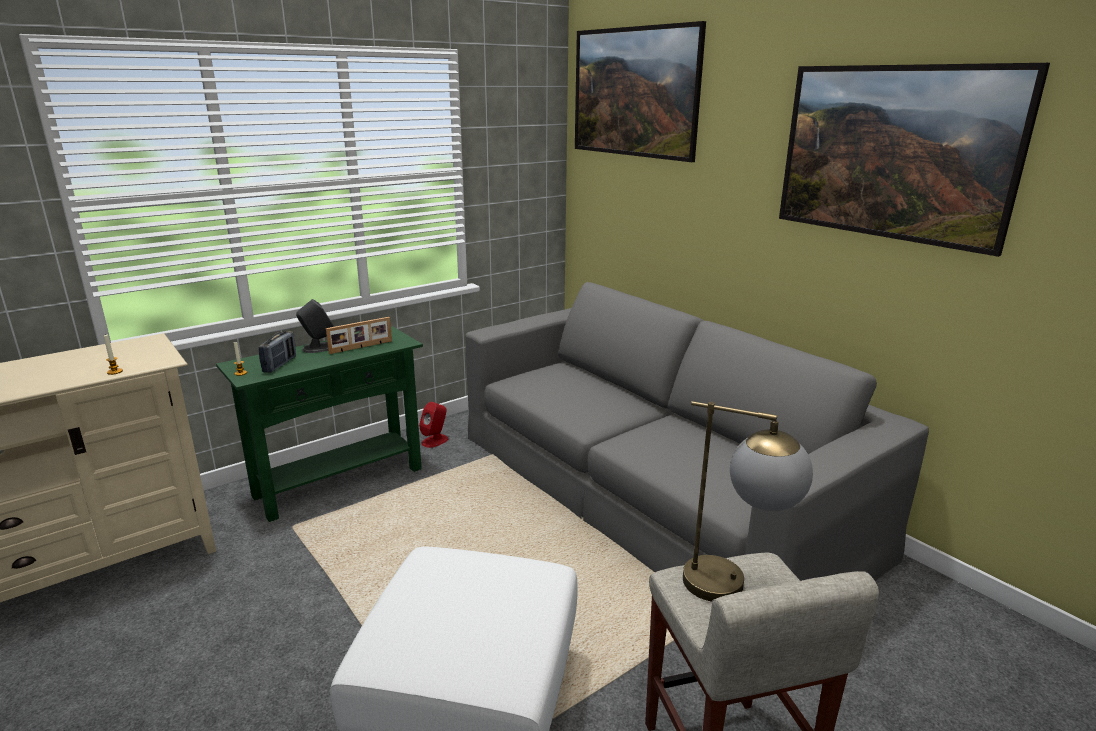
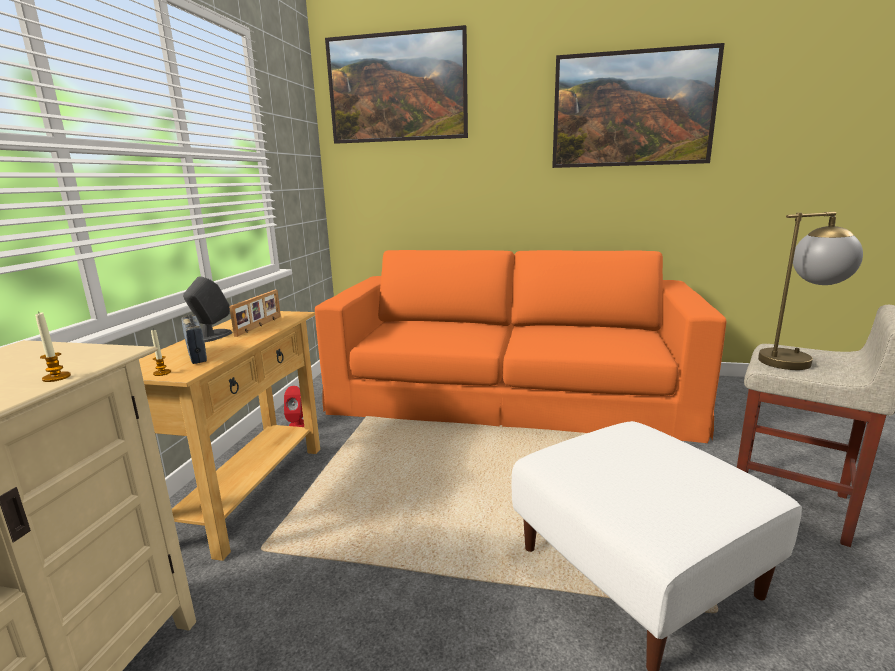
camera: 40 degrees left, 5 degrees down
green console table [216,326,423,522] -> beige console table [139,311,320,561]
grey sofa [465,282,929,581] -> orange sofa [315,250,726,443]

